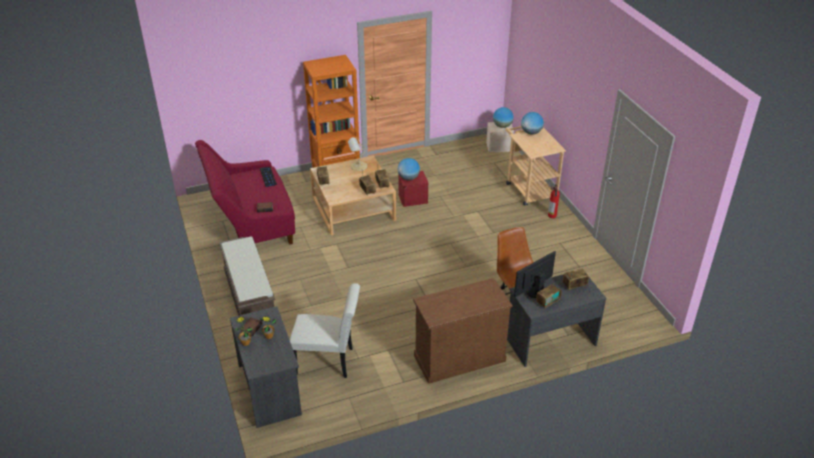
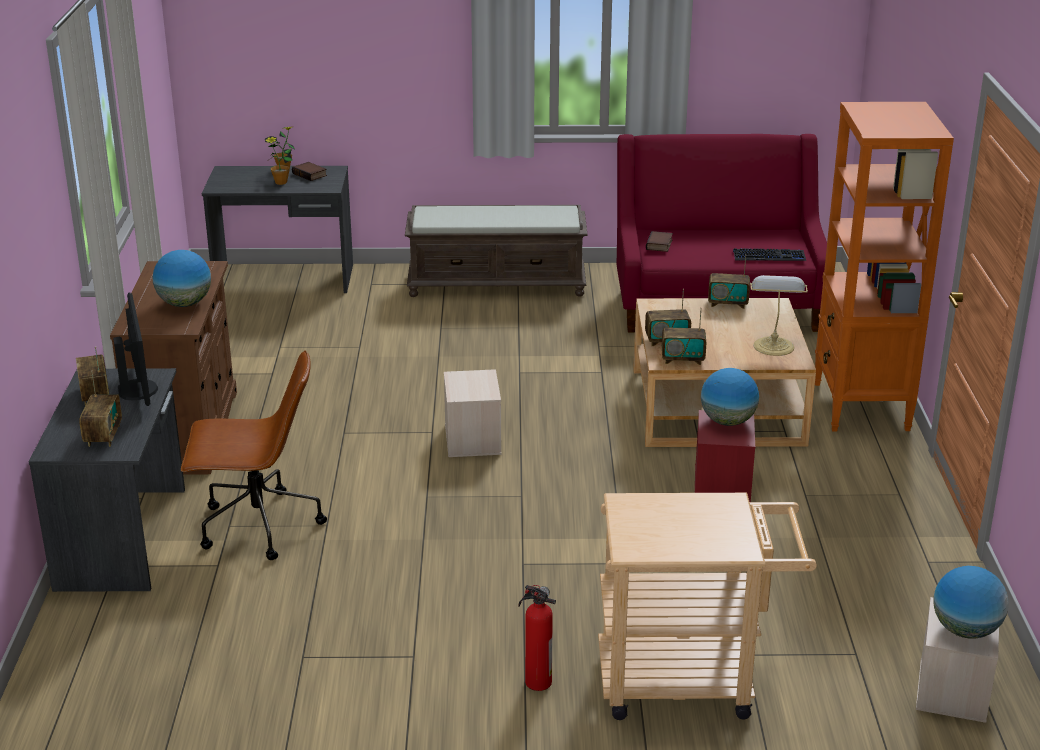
camera: 110 degrees right, 10 degrees down
white chair [290,283,360,378] -> none
globe [521,112,544,135] -> globe moved to [153,250,211,307]
none -> beige storage box [444,369,501,457]

